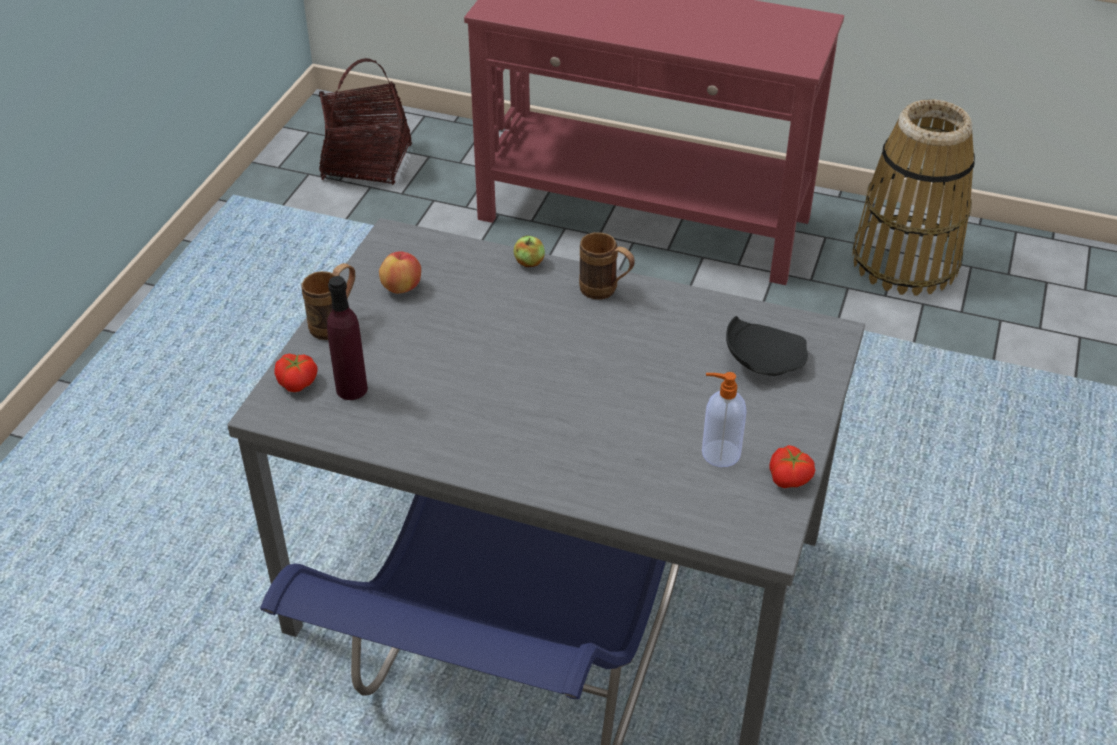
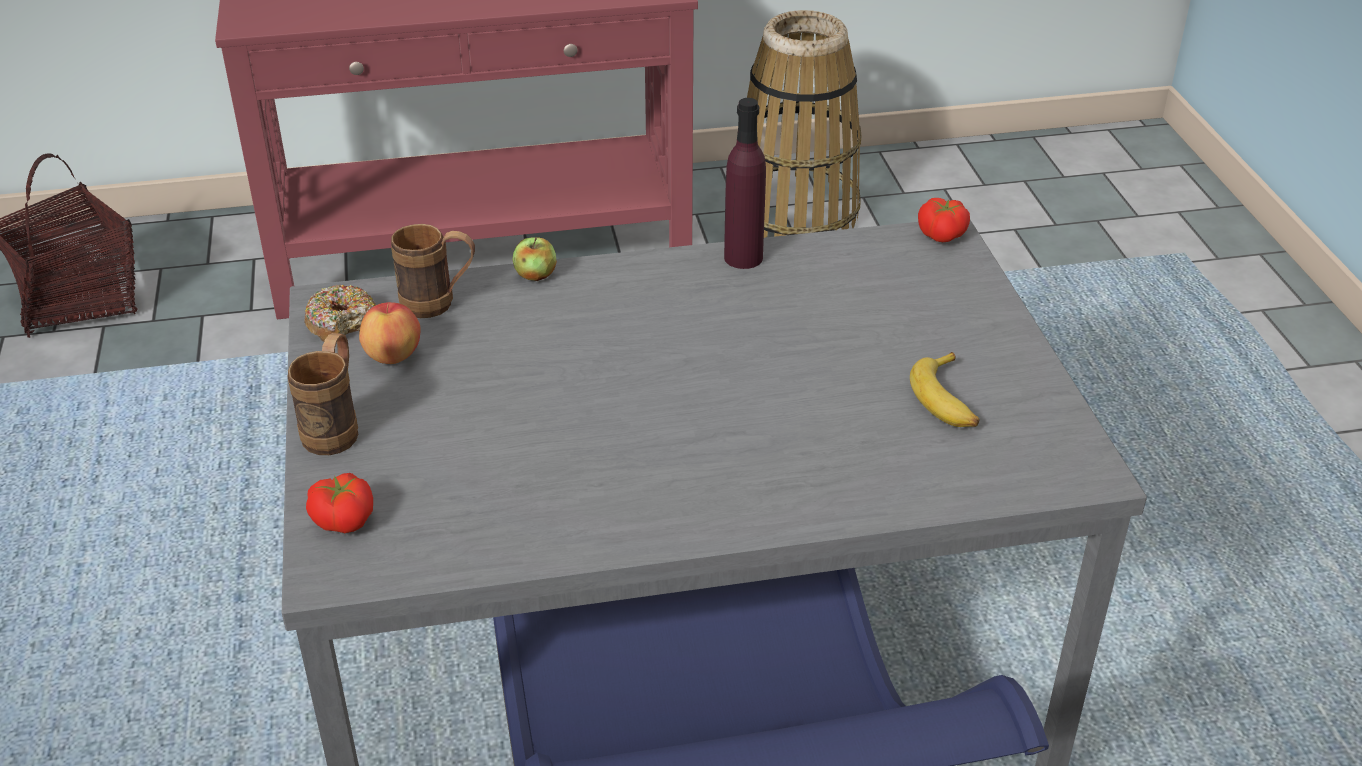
camera: 30 degrees left, 5 degrees down
purple bottle [327,276,368,400] -> purple bottle moved to [724,98,766,269]
brown mug [579,232,635,299] -> brown mug moved to [391,224,475,318]
soap dispenser [702,372,747,467] -> banana [910,352,979,427]
black plate [726,316,808,376] -> none
tomato [769,445,815,488] -> tomato moved to [918,198,970,242]
none -> donut [304,285,376,342]

